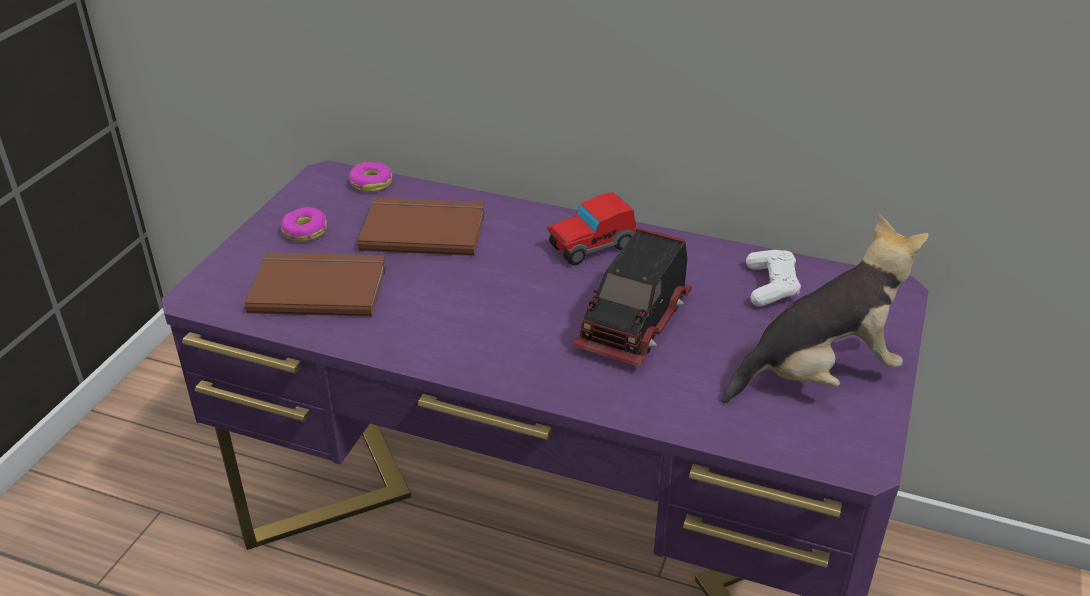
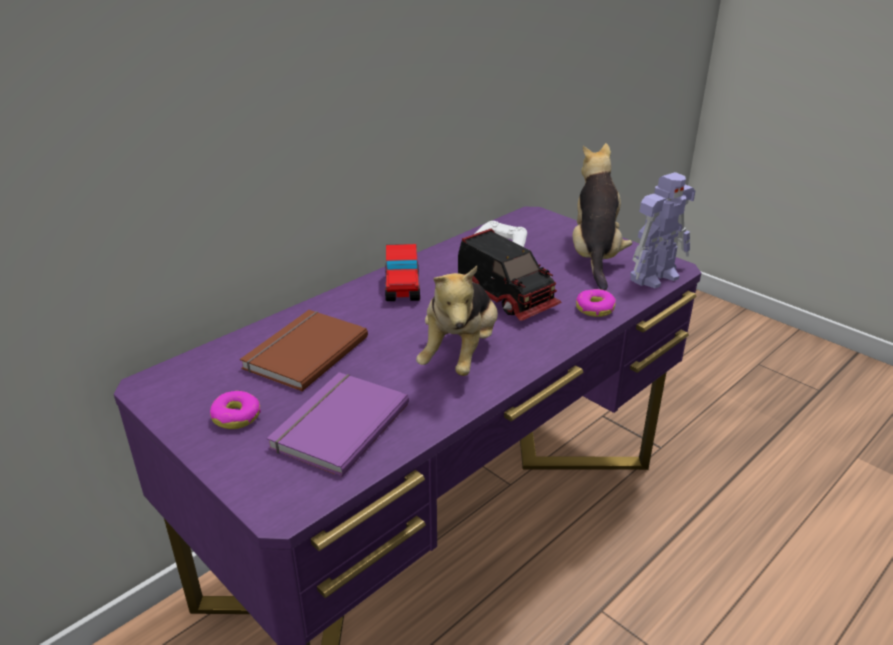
camera: 65 degrees left, 5 degrees down
brown book [245,252,386,317] -> purple book [267,372,409,477]
donut [349,162,392,192] -> donut moved to [576,289,616,317]
none -> plush toy [416,266,498,376]
none -> toy robot [630,172,695,288]

